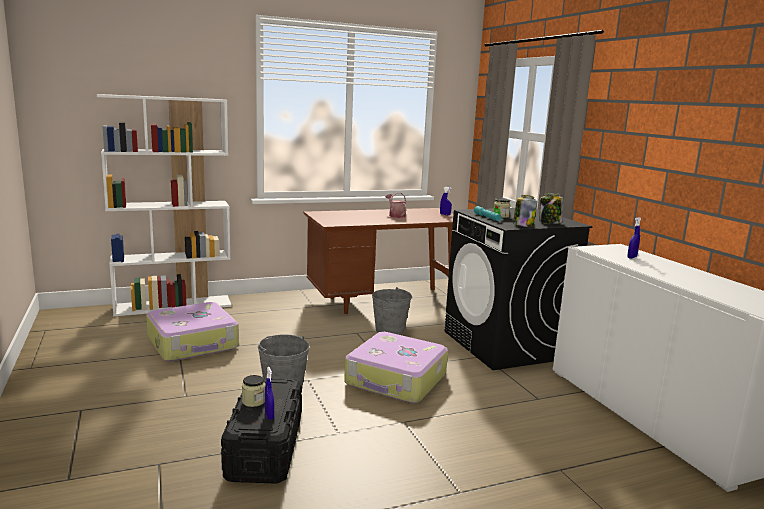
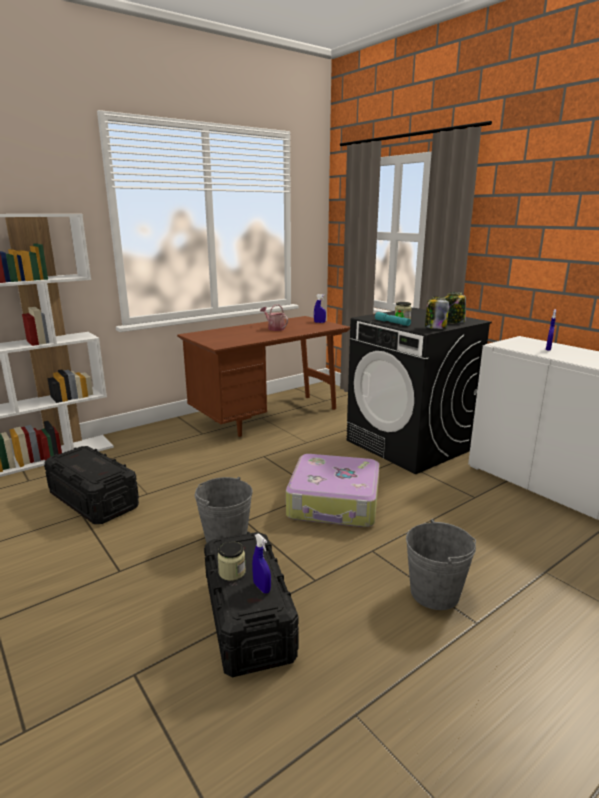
camera: 15 degrees left, 5 degrees up
suitcase [146,302,239,361] -> black storage box [44,446,139,524]
grey bucket [372,287,412,335] -> grey bucket moved to [406,519,476,610]

